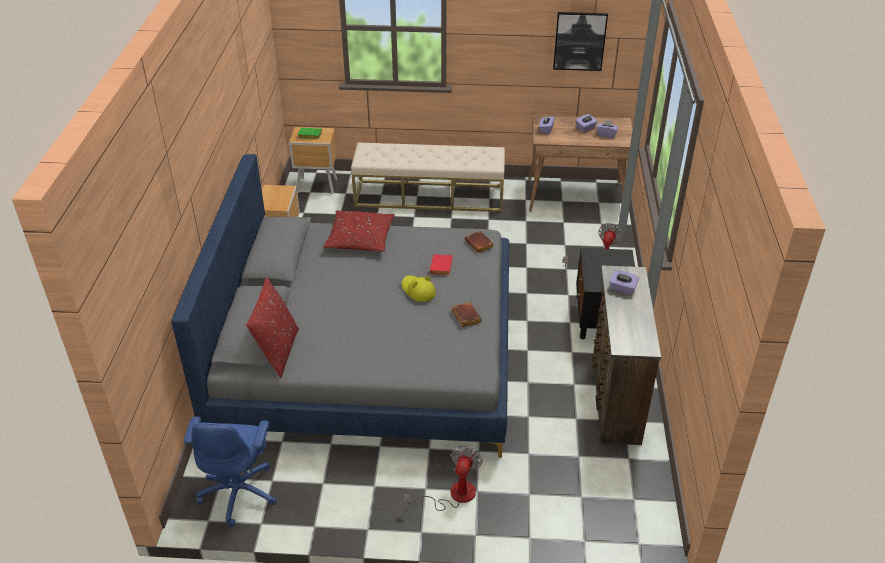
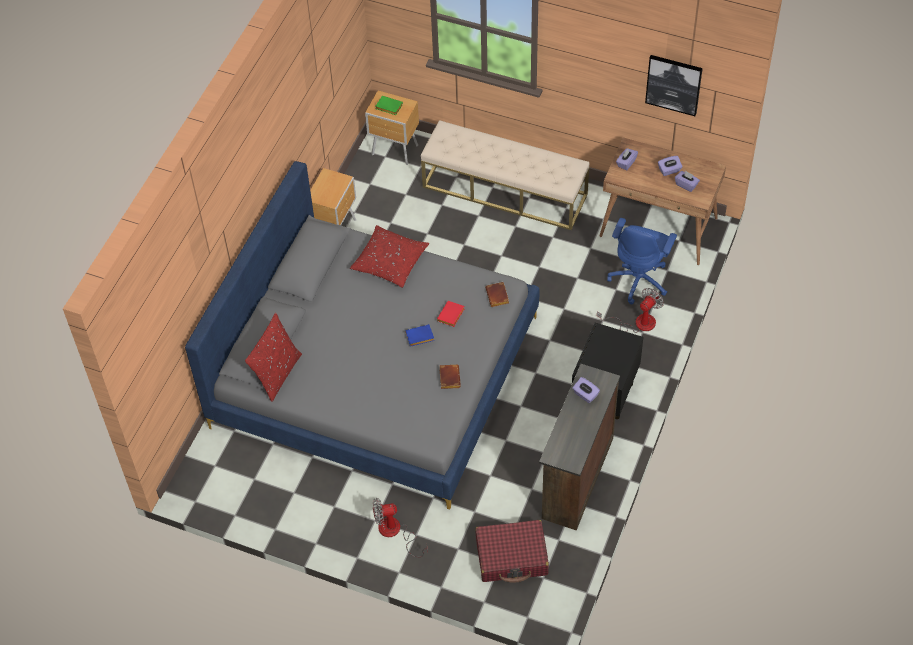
camera: 20 degrees right, 15 degrees up
blue office chair [184,416,276,527] -> blue office chair moved to [607,218,677,304]
yellow hat [402,275,436,302] -> blue book [405,324,434,347]
fan [404,445,483,511] -> fan turned 135 degrees counterclockwise [373,498,428,557]
none -> red suitcase [475,520,549,583]

